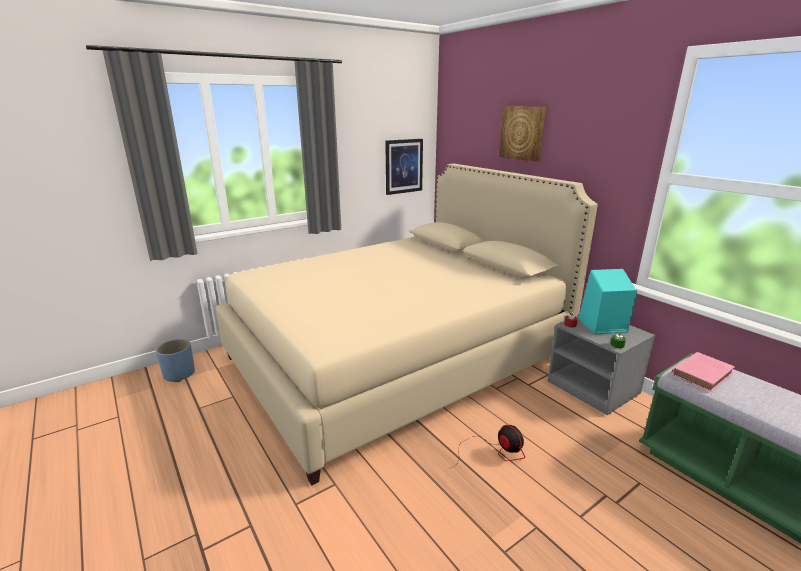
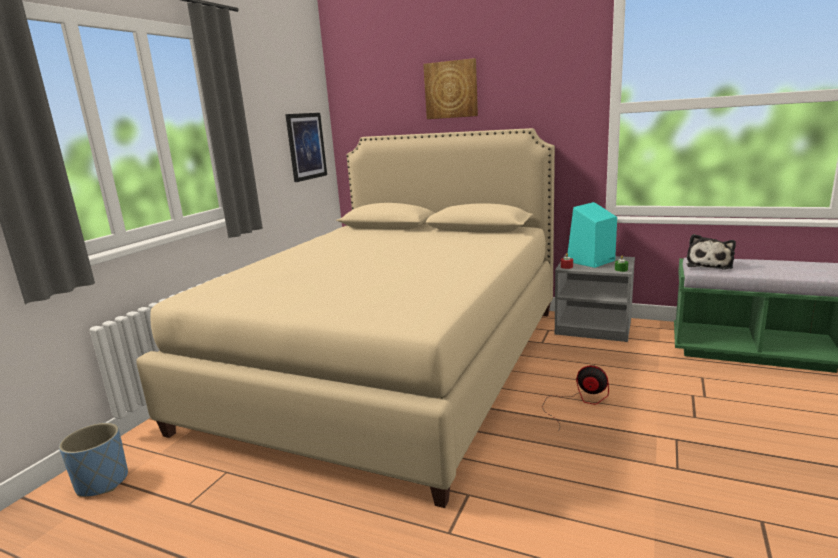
camera: 30 degrees left, 5 degrees down
pink book [672,352,735,392] -> plush toy [687,234,736,270]

